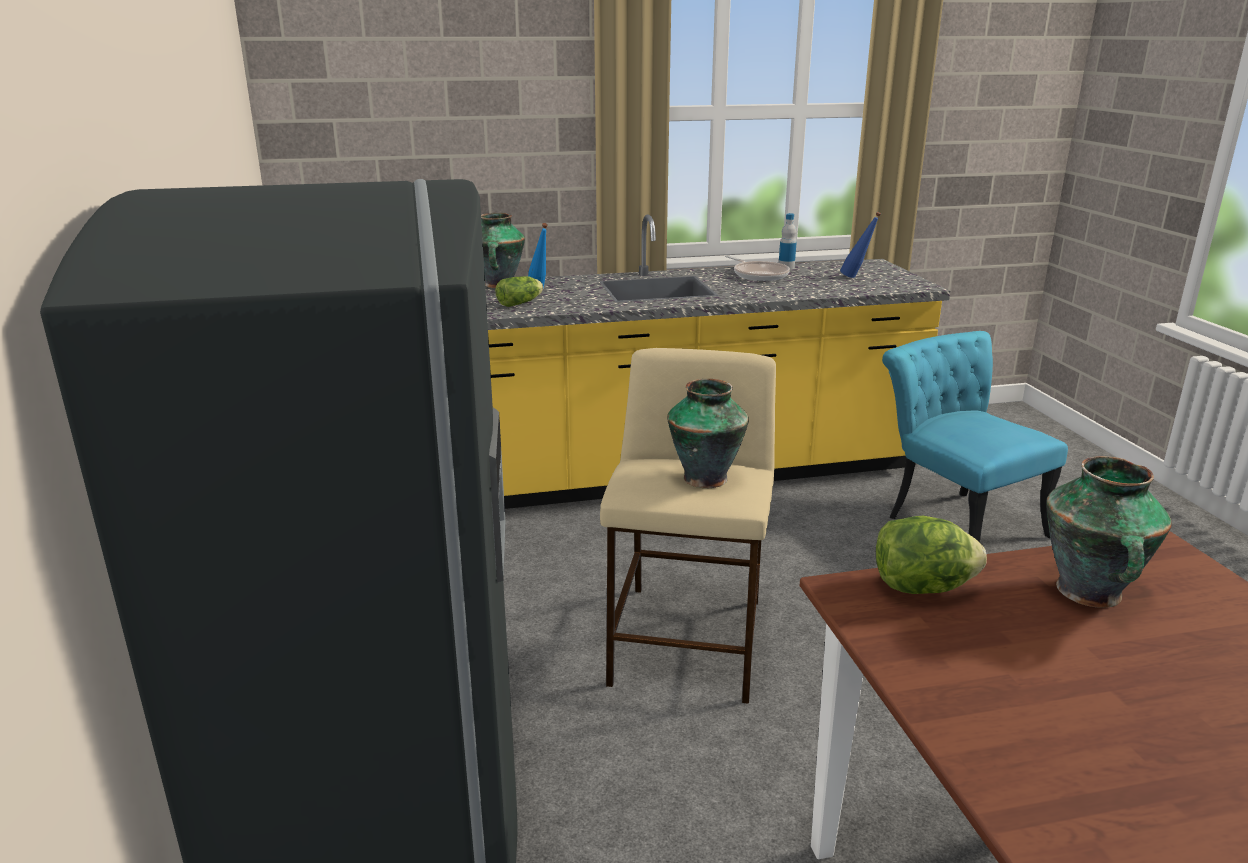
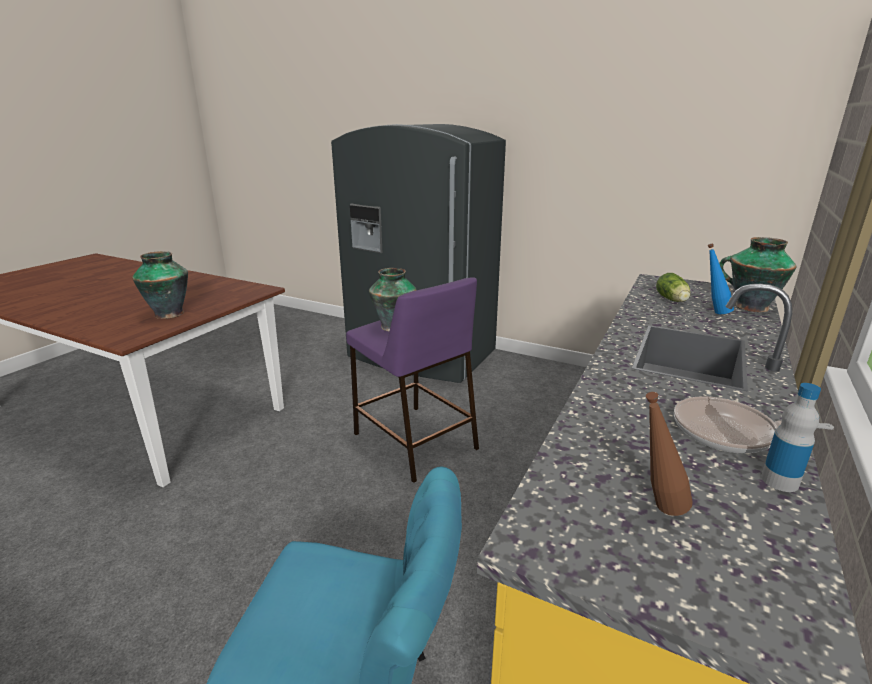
camera: 130 degrees right, 0 degrees up
beige stool [600,348,776,704] -> purple stool [346,277,479,483]
blue bottle [840,212,881,278] -> brown bottle [646,392,693,516]
lettuce [876,516,987,594] -> none

